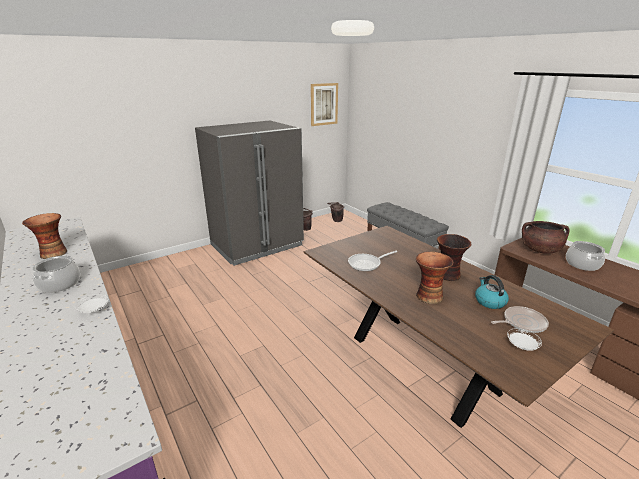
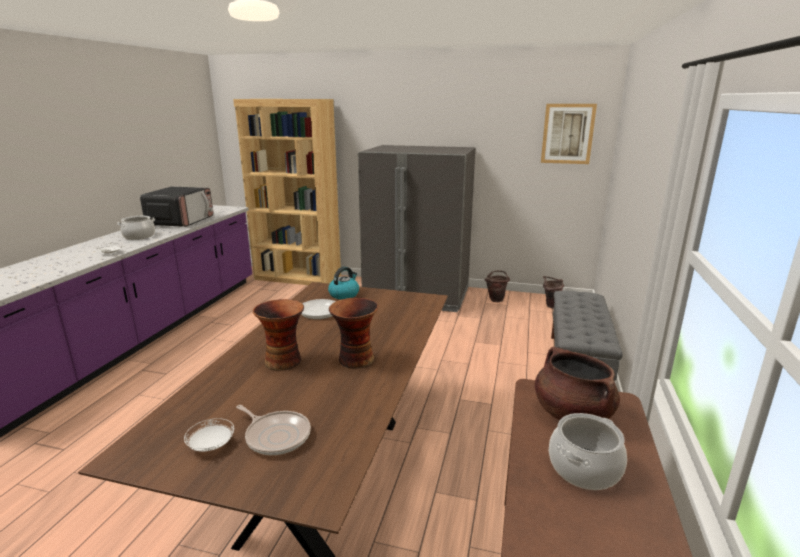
camera: 50 degrees right, 5 degrees down
vase [22,213,67,259] -> microwave [140,187,213,227]
kettle [475,275,509,309] -> kettle moved to [328,266,359,299]
none -> brown bookcase [233,99,341,285]

